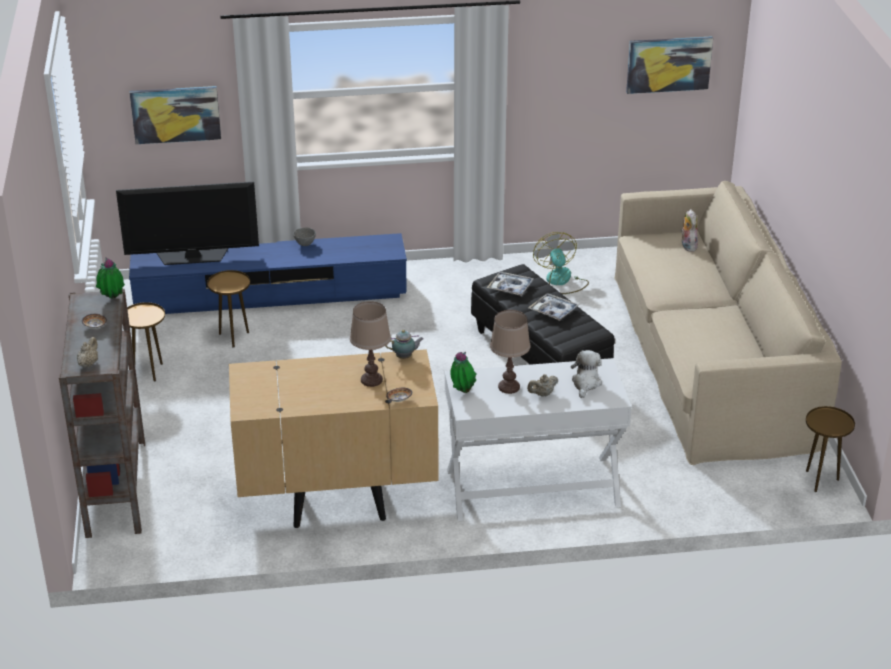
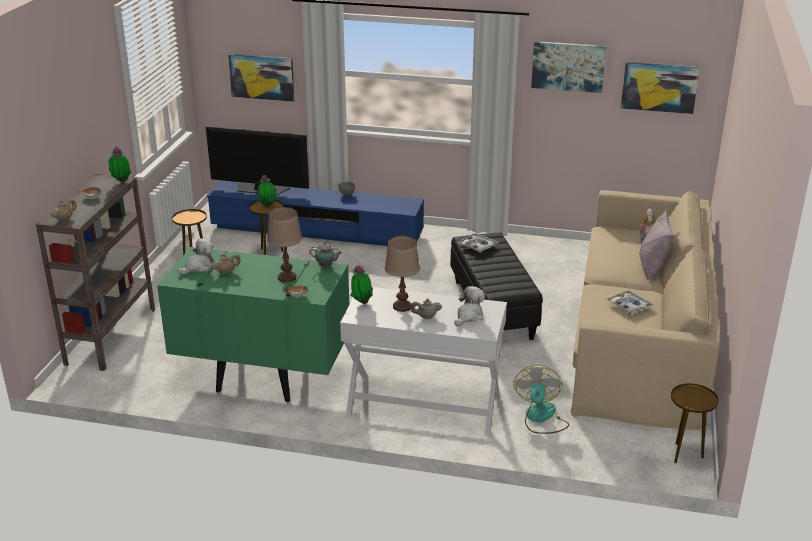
camera: 20 degrees right, 5 degrees down
beige dresser [229,349,439,528] -> green dresser [157,247,349,402]
tray [528,293,579,321] -> tray moved to [606,290,654,314]
fan [533,232,589,294] -> fan moved to [514,365,569,434]
none -> plush toy [177,238,214,274]
none -> beige teapot [211,253,241,274]
none -> potted plant [258,175,277,207]
none -> picture [531,41,606,93]
none -> purple pillow [640,210,673,280]

